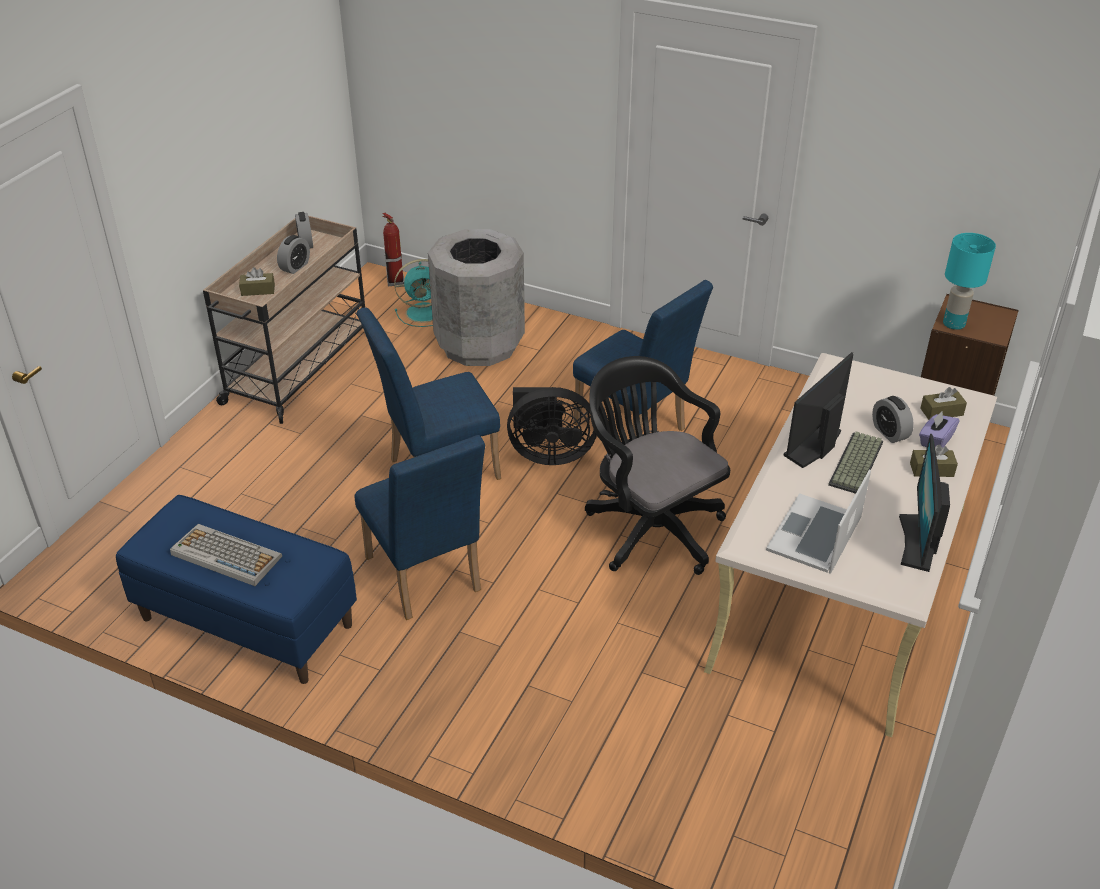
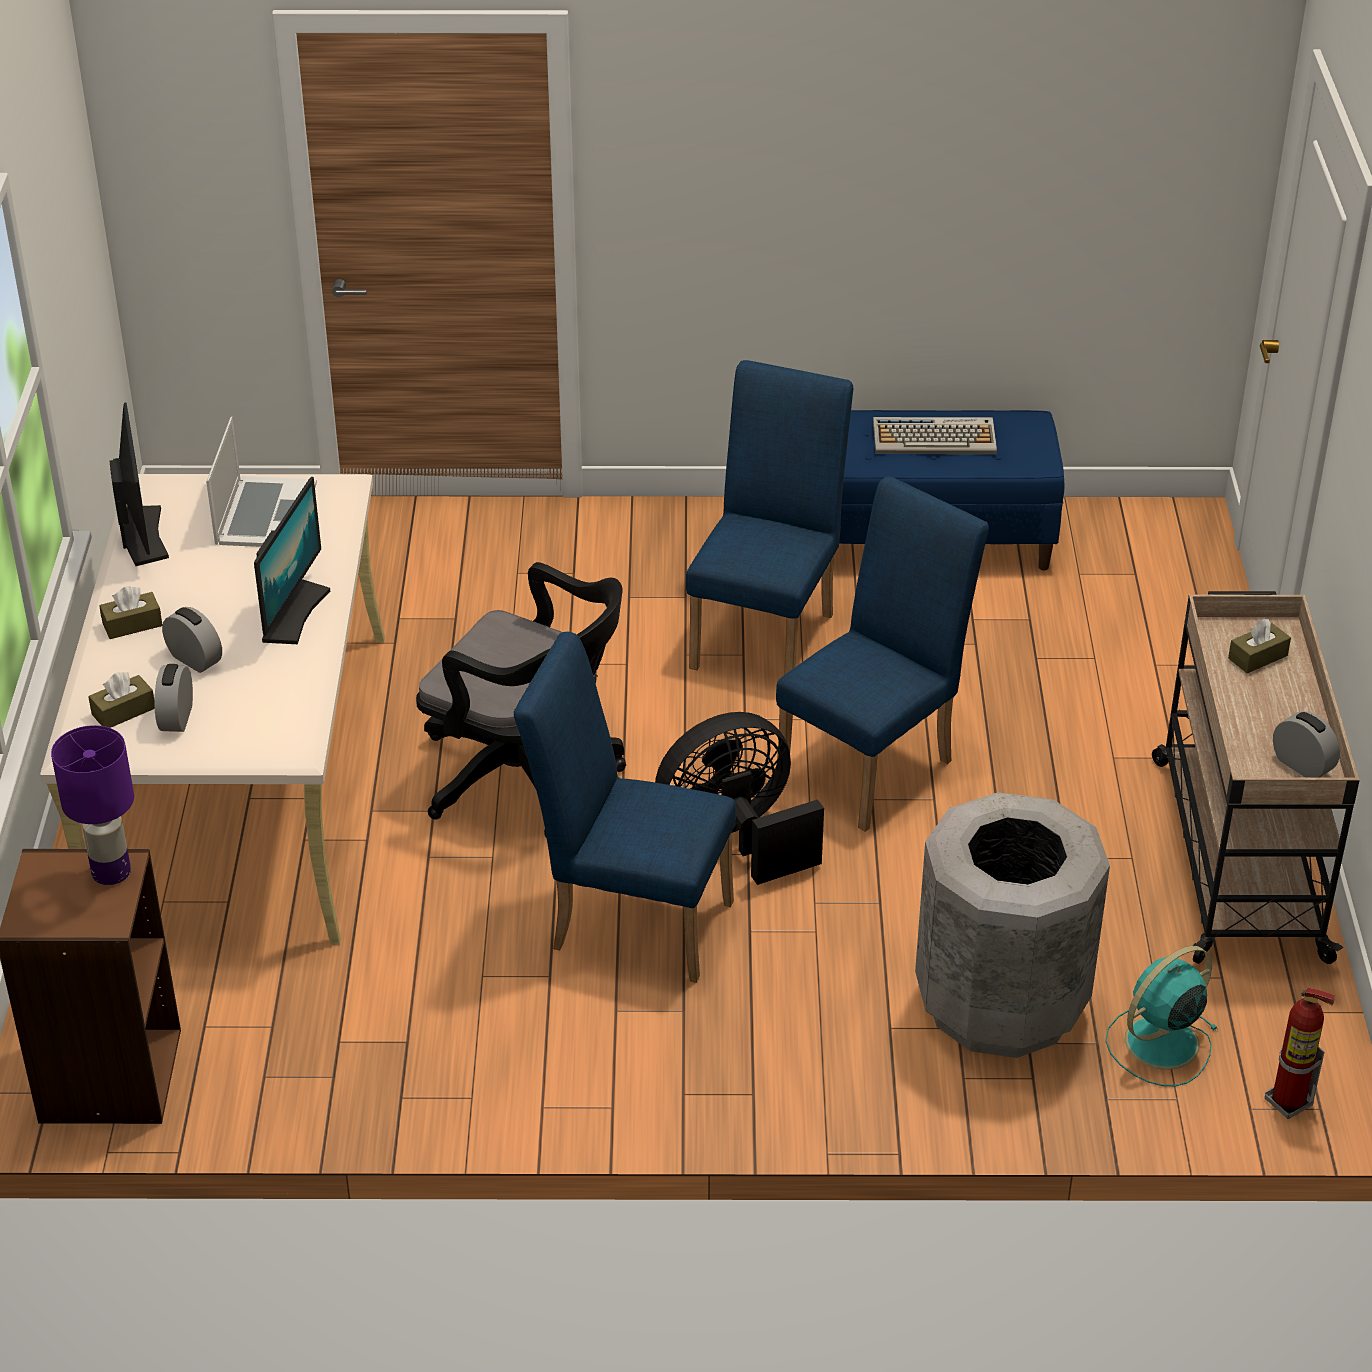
camera: 155 degrees right, 0 degrees up
alarm clock [277,235,310,274] -> alarm clock moved to [154,664,193,732]
blue chair [354,435,485,620] -> blue chair turned 75 degrees clockwise [686,360,853,675]
keyboard [828,432,883,494] -> none
purple tissue box [919,411,959,448] -> none
turquoise table lamp [943,233,996,330] -> purple table lamp [51,725,134,885]

